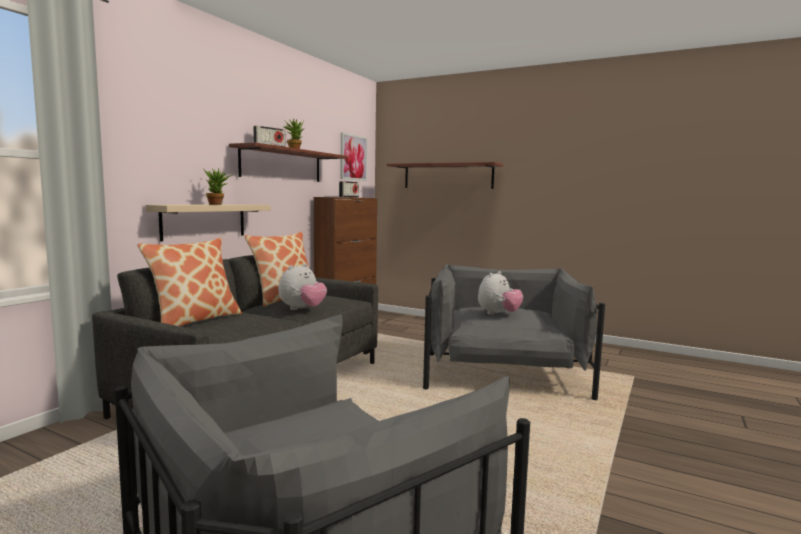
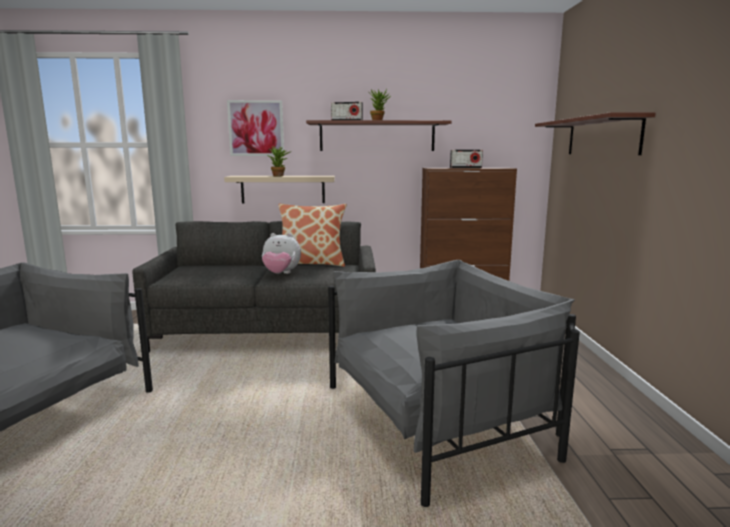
camera: 60 degrees right, 5 degrees up
pillow [137,238,242,326] -> none
picture [341,132,367,181] -> picture moved to [227,100,284,156]
plush toy [478,271,523,315] -> none

